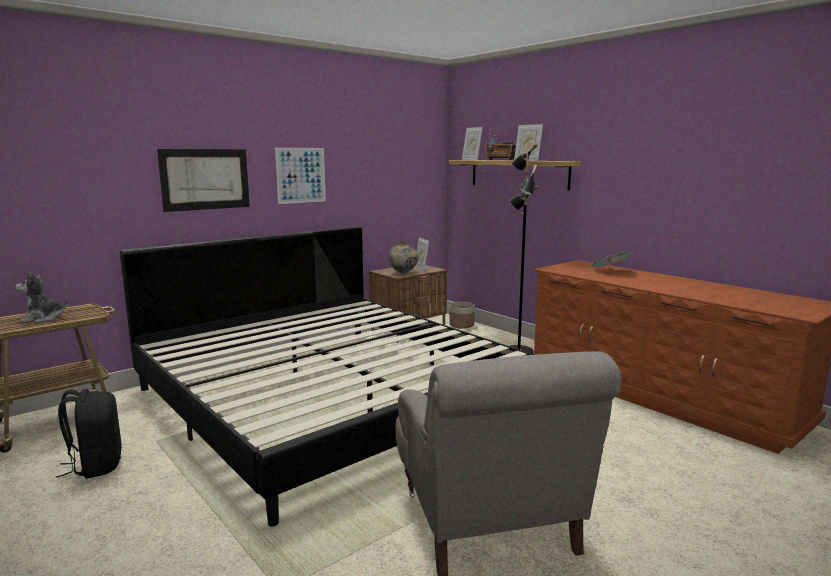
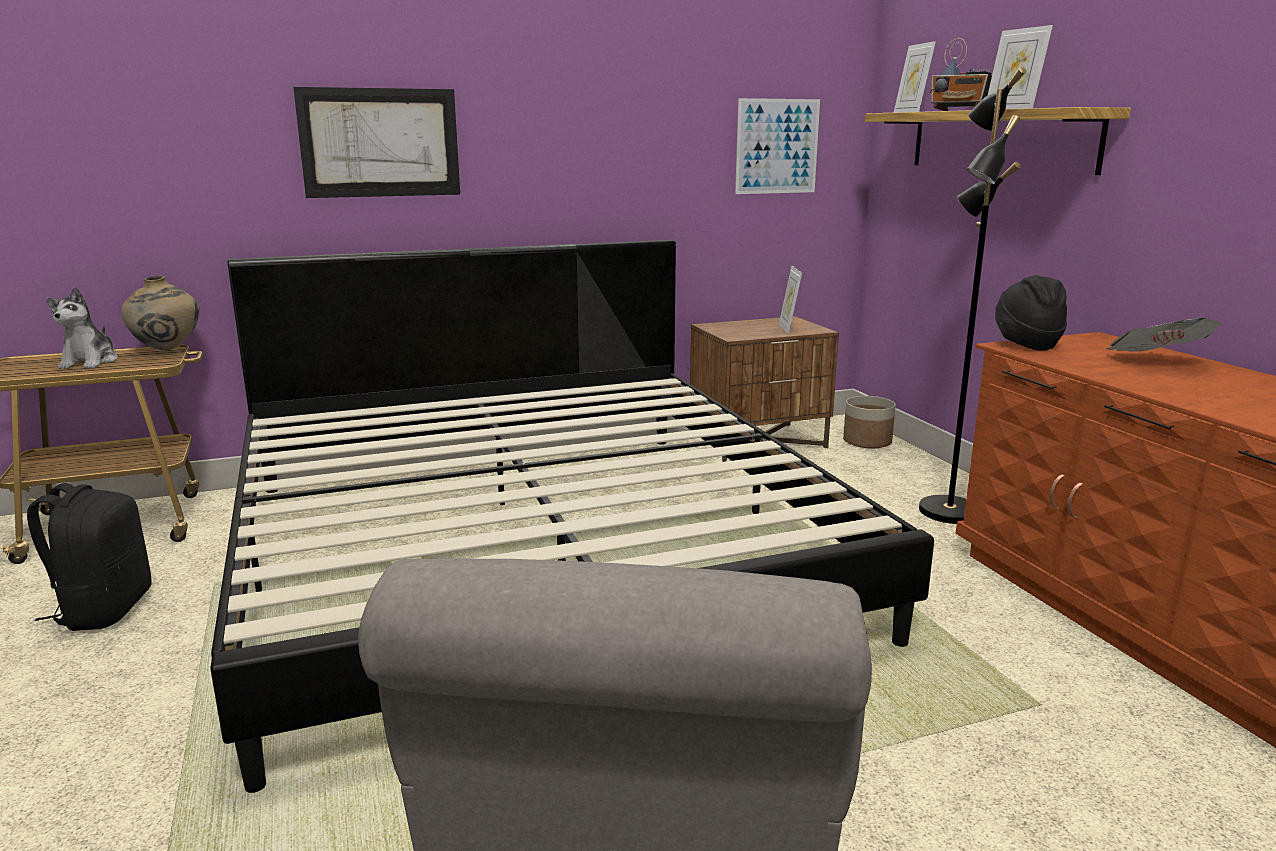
camera: 20 degrees right, 5 degrees up
plush toy [16,272,68,323] -> plush toy turned 105 degrees counterclockwise [46,287,118,369]
picture [275,148,326,204] -> picture moved to [735,98,820,194]
beige vase [388,241,419,274] -> beige vase moved to [121,276,200,350]
none -> black hat [995,275,1067,350]

